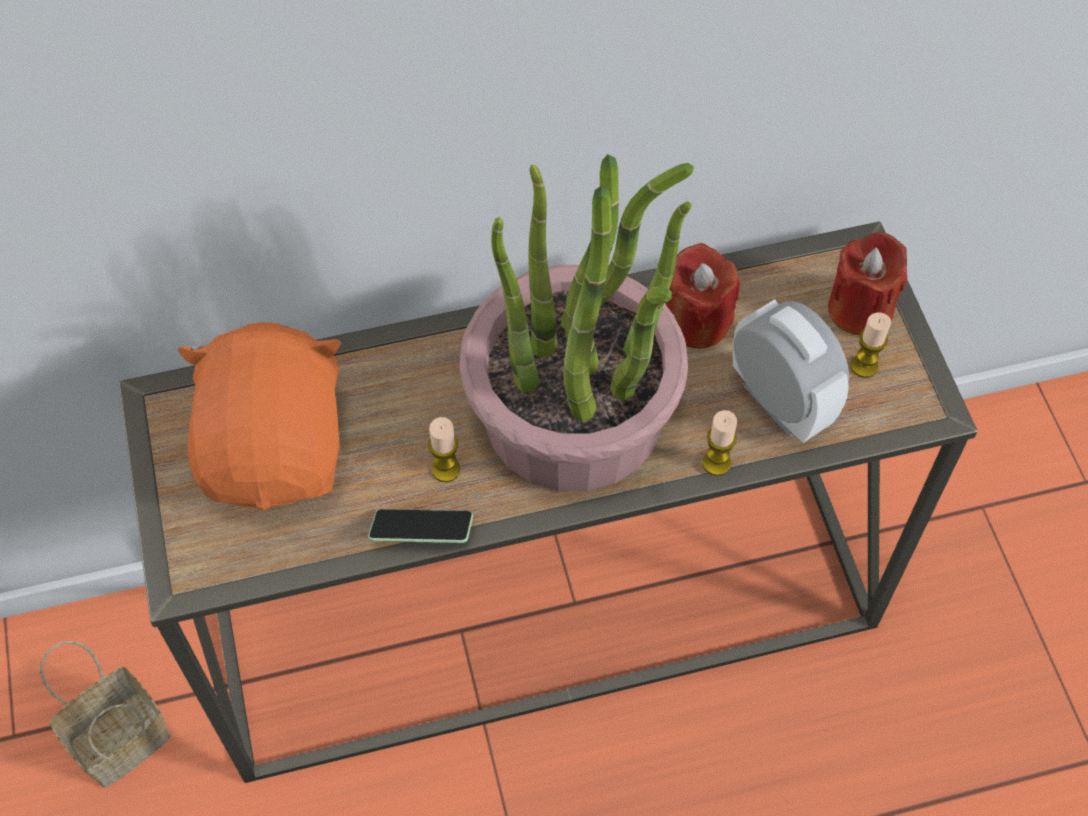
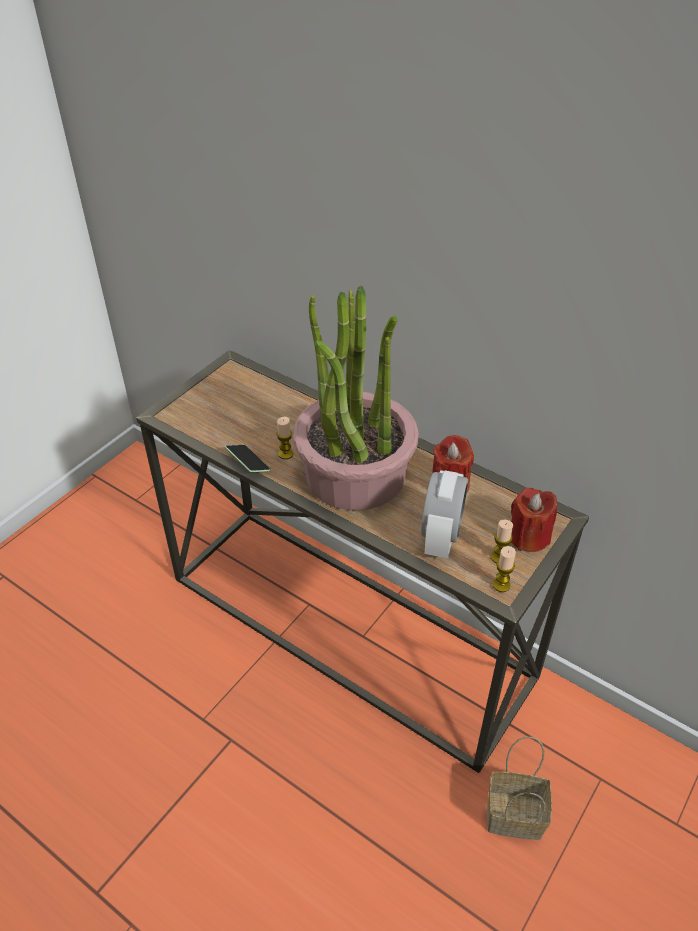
camera: 50 degrees right, 15 degrees down
basket [40,641,171,788] -> basket moved to [487,737,552,840]
orange plush toy [177,322,342,511] -> none
candle [702,410,737,476] -> candle moved to [493,546,516,592]

